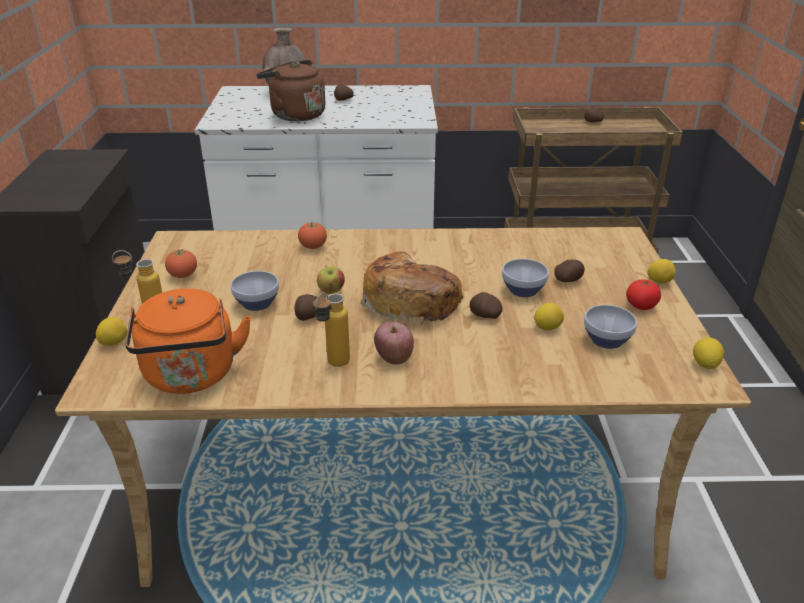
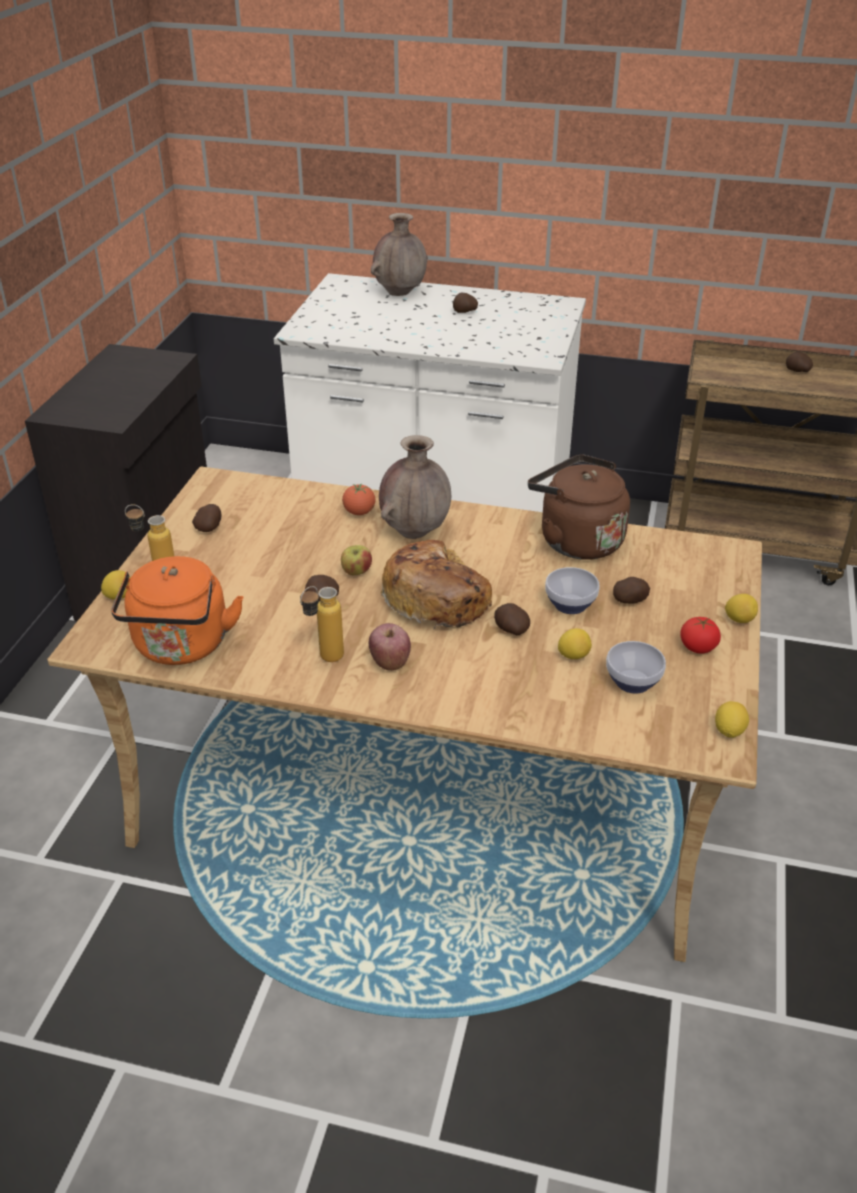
camera: 15 degrees right, 5 degrees up
tomato [165,248,197,278] -> potato [192,504,221,532]
bowl [231,271,279,311] -> none
brown kettle [256,60,326,122] -> brown kettle moved to [528,455,630,560]
none -> brown vase [379,435,451,539]

